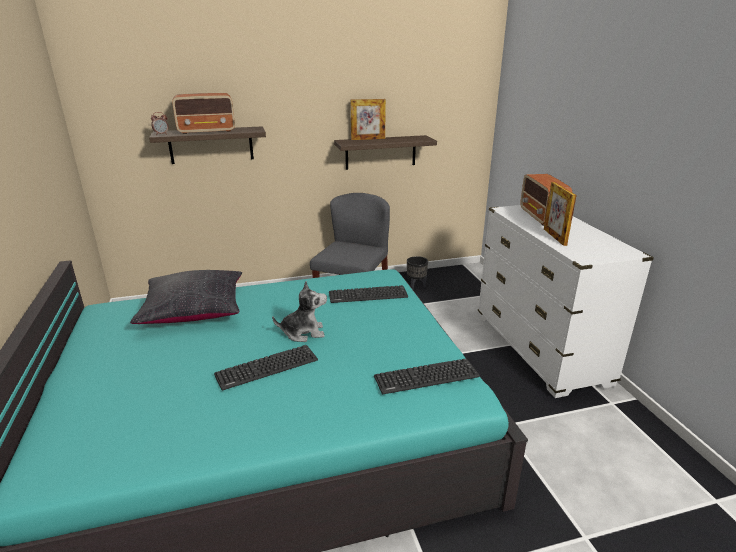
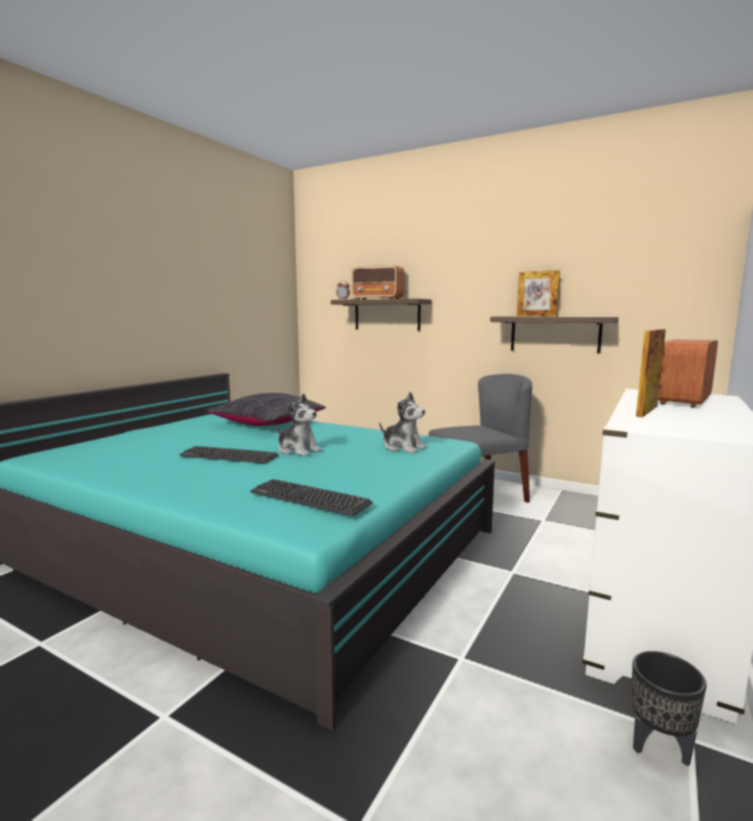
camera: 45 degrees right, 15 degrees down
keyboard [329,285,408,303] -> plush toy [379,392,427,453]
black planter [407,256,428,290] -> black planter moved to [631,651,706,766]

